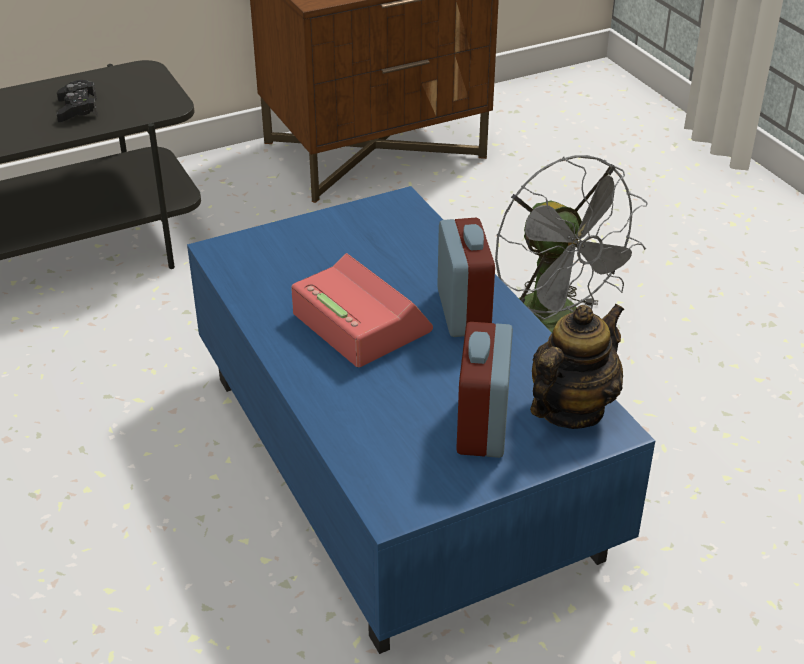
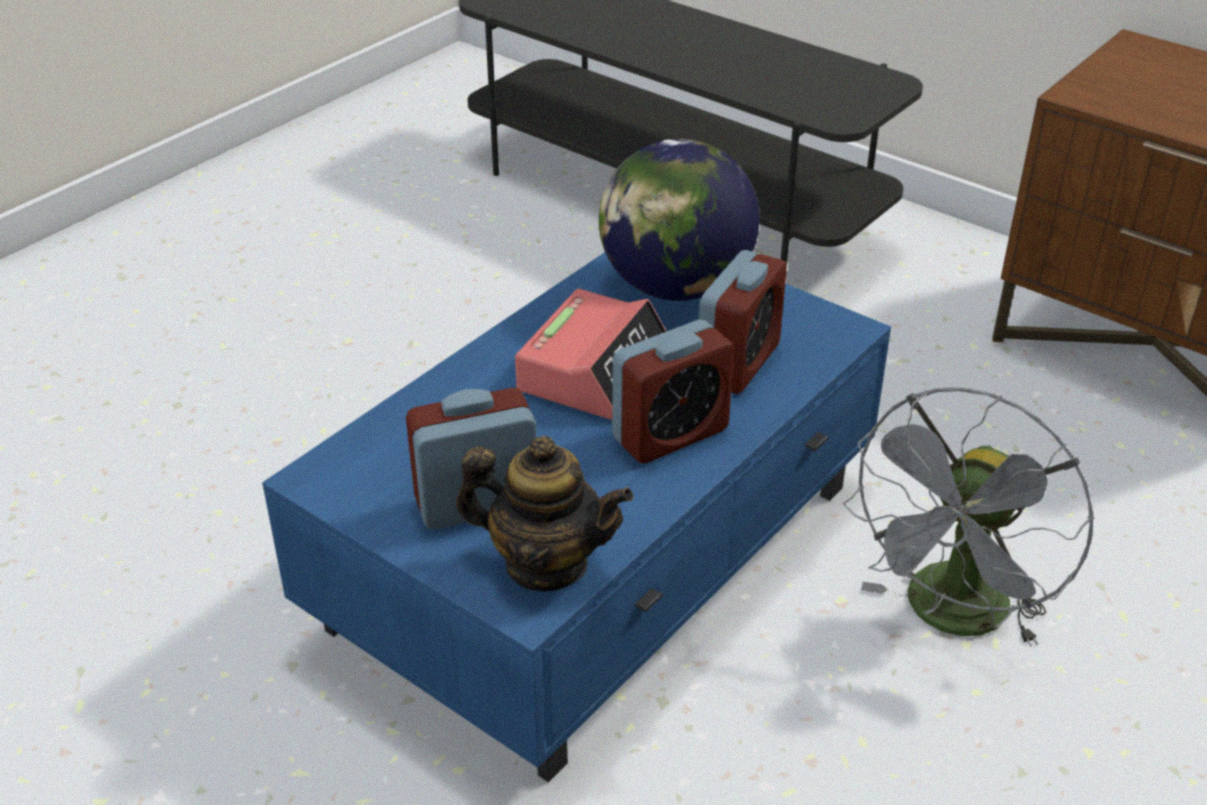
camera: 65 degrees right, 0 degrees up
black game controller [57,80,98,122] -> none
none -> globe [599,139,760,301]
none -> alarm clock [699,250,787,394]

